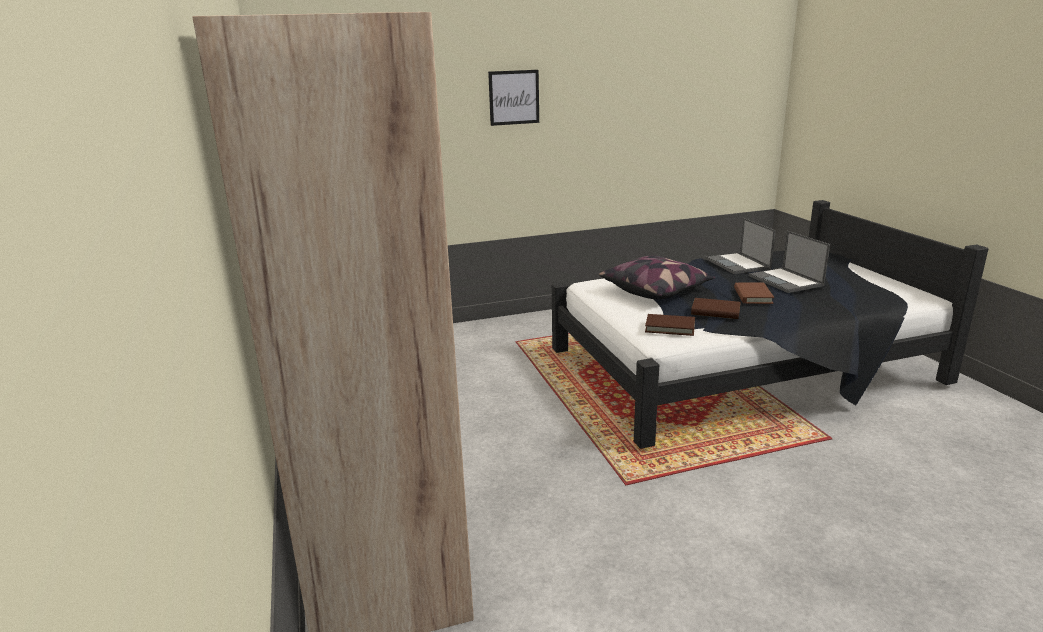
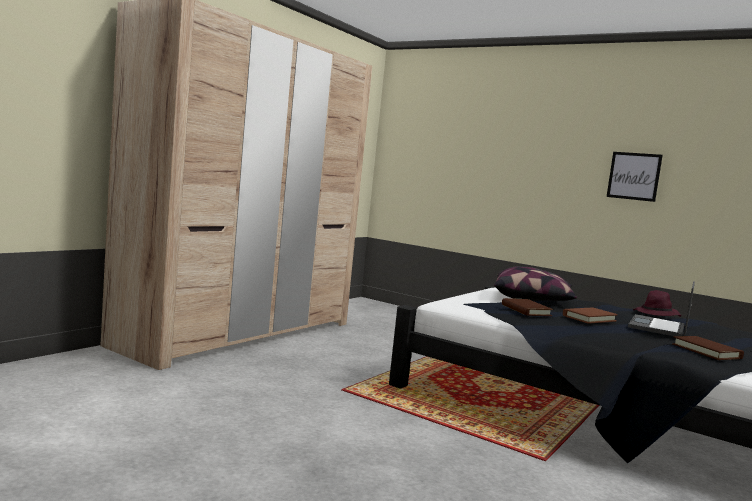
camera: 50 degrees right, 15 degrees down
picture [488,70,539,126] -> picture moved to [607,152,663,202]
brown book [645,314,695,336] -> brown book moved to [672,336,744,360]
laptop [705,218,776,274] -> purple hat [633,290,682,317]

